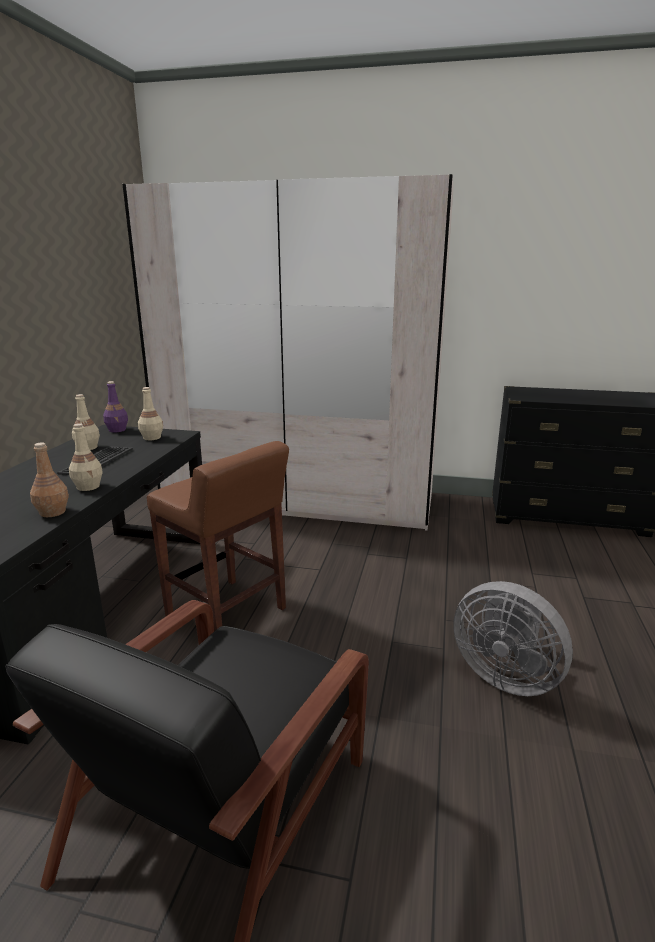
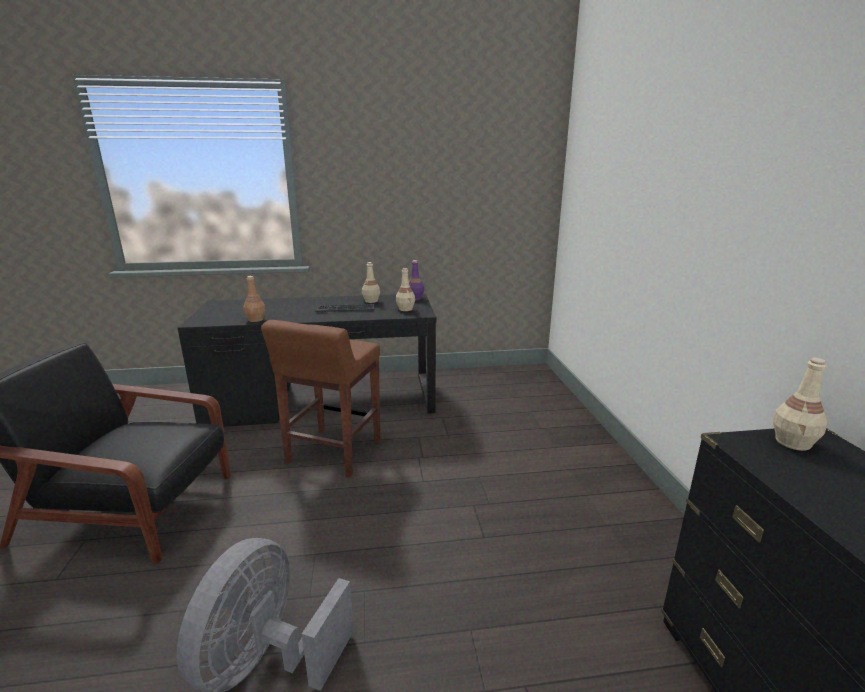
camera: 70 degrees right, 0 degrees up
beige bottle [69,423,103,491] -> beige bottle moved to [773,358,828,451]
beige wardrobe [123,174,454,530] -> none

